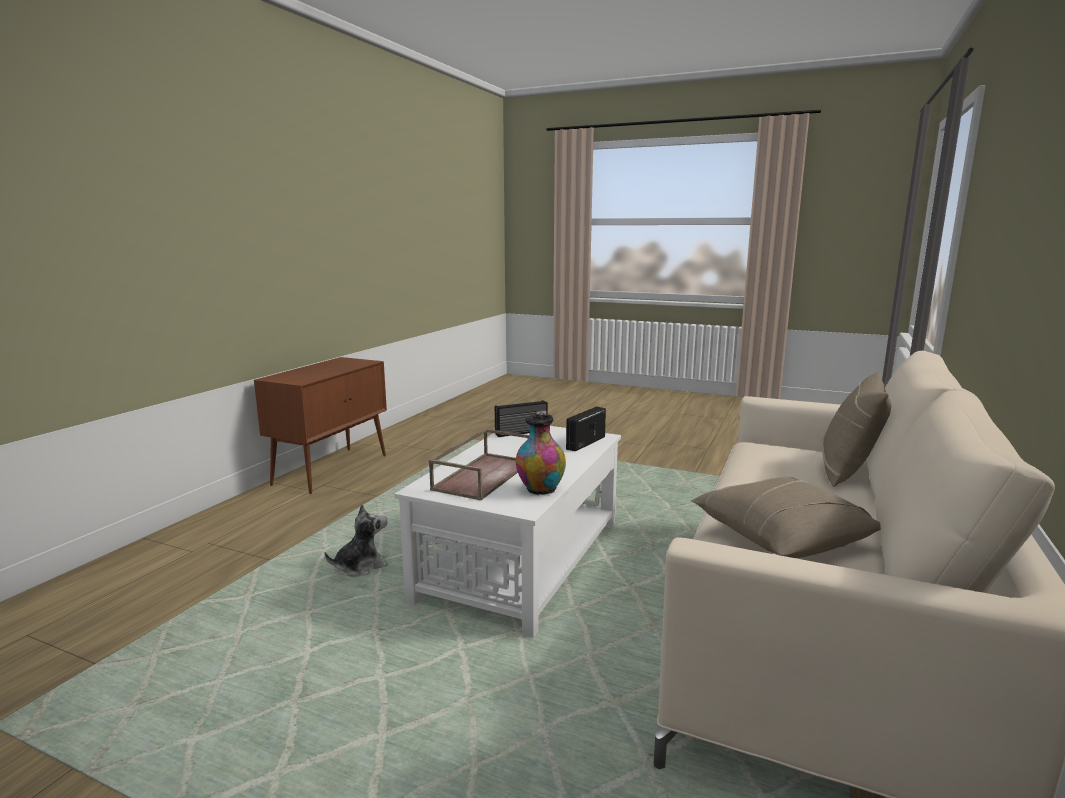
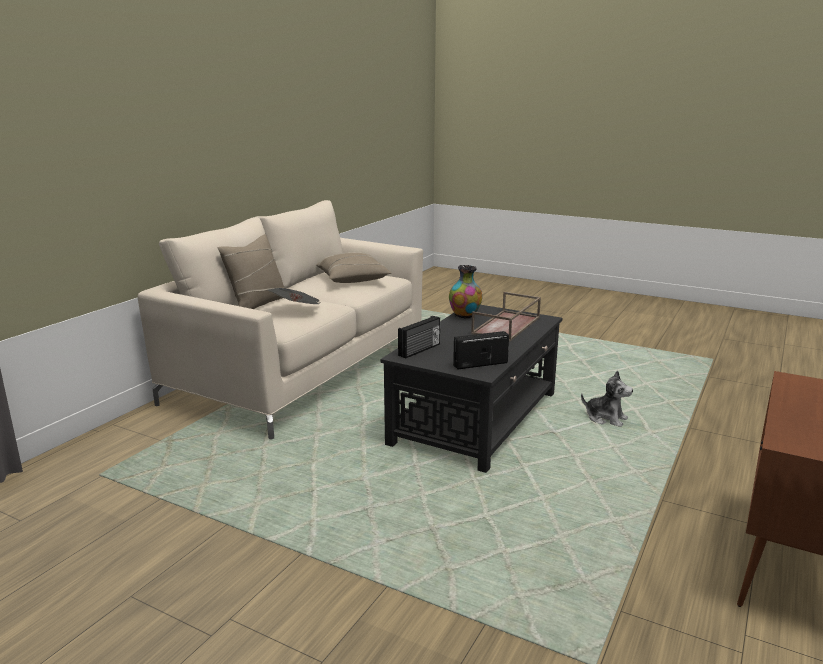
camera: 175 degrees left, 5 degrees up
plush toy [325,504,388,577] -> plush toy turned 120 degrees counterclockwise [581,370,633,427]
white coffee table [394,426,621,638] -> black coffee table [380,305,562,473]
none -> newspaper [267,288,321,304]

